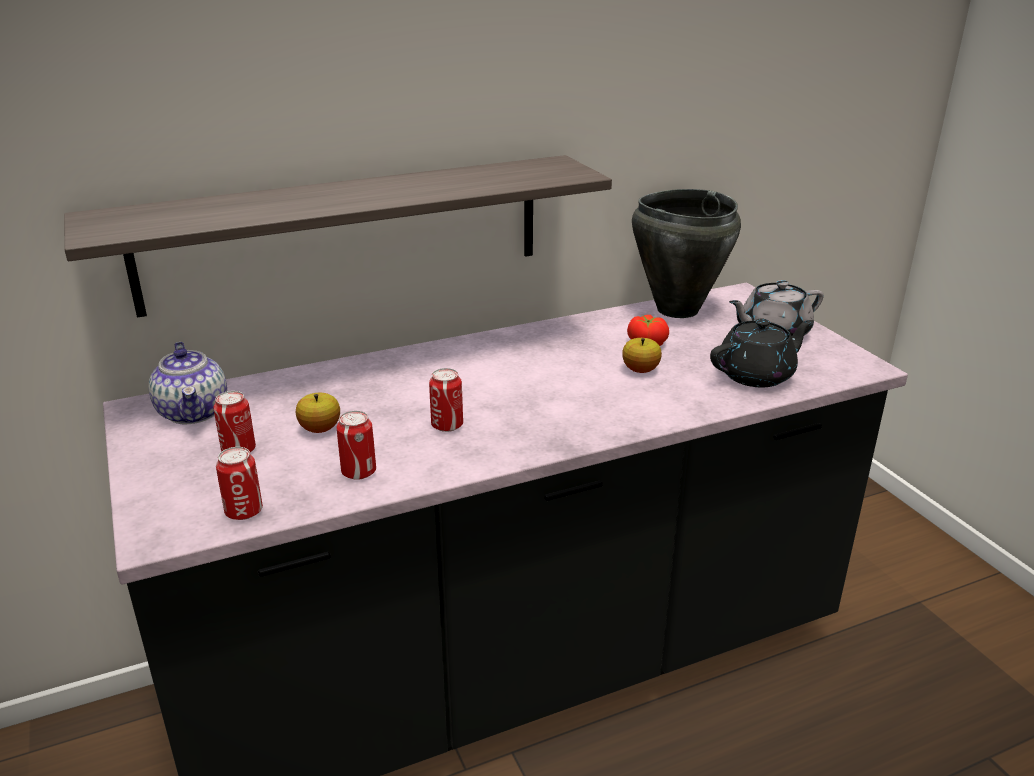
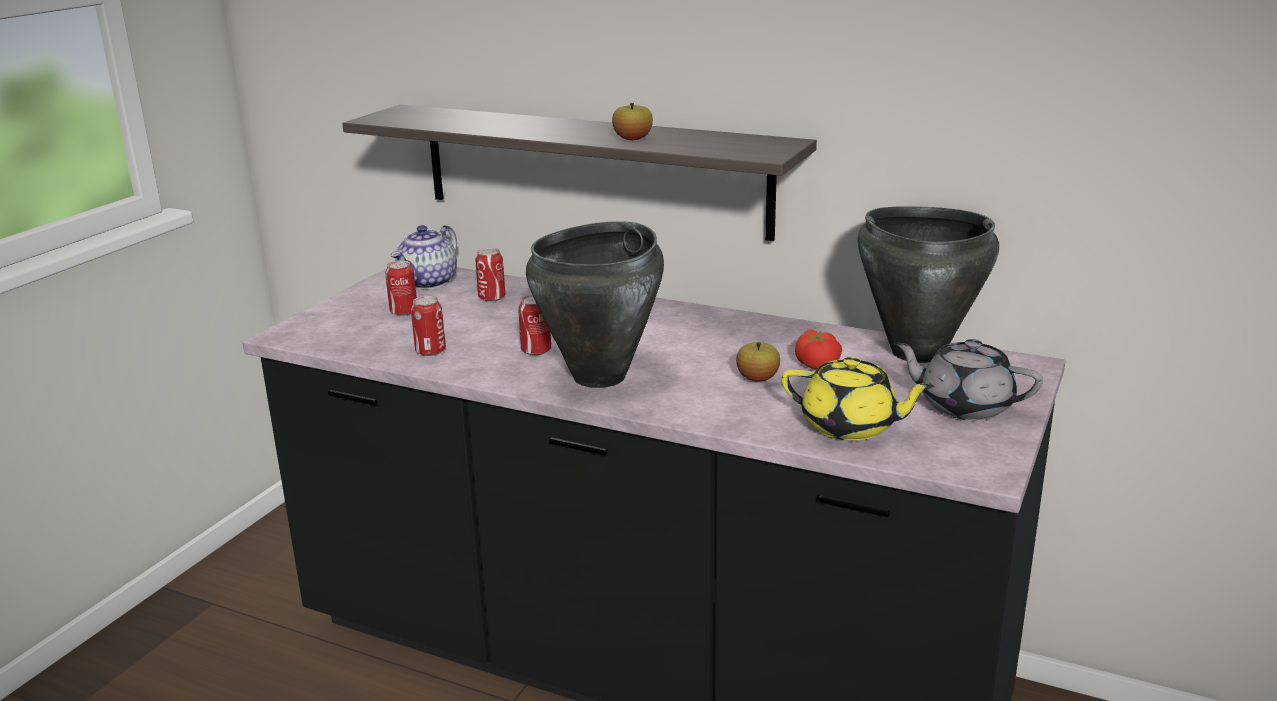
camera: 50 degrees right, 5 degrees down
can [216,447,263,520] -> can moved to [475,248,505,302]
apple [296,393,340,433] -> apple moved to [612,103,653,140]
black teapot [710,318,814,387] -> yellow teapot [781,357,934,441]
none -> black cooking pot [526,221,664,388]

